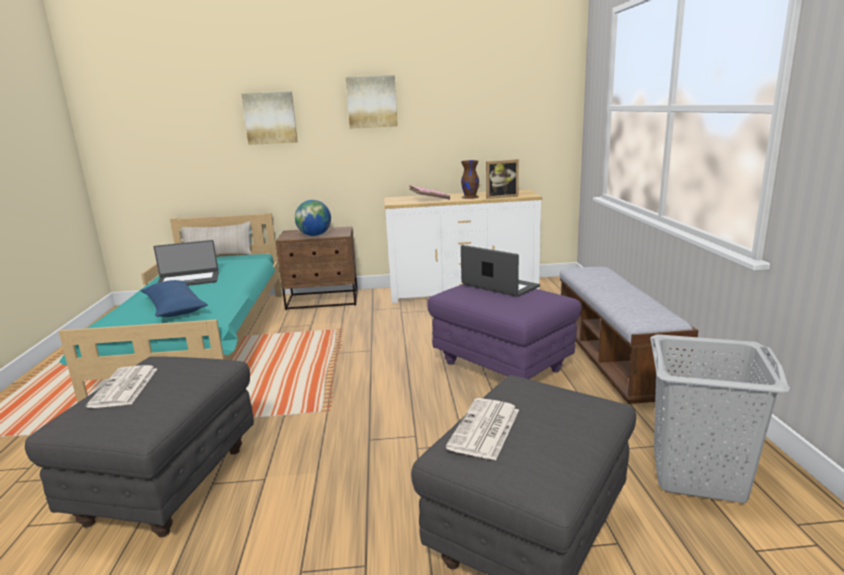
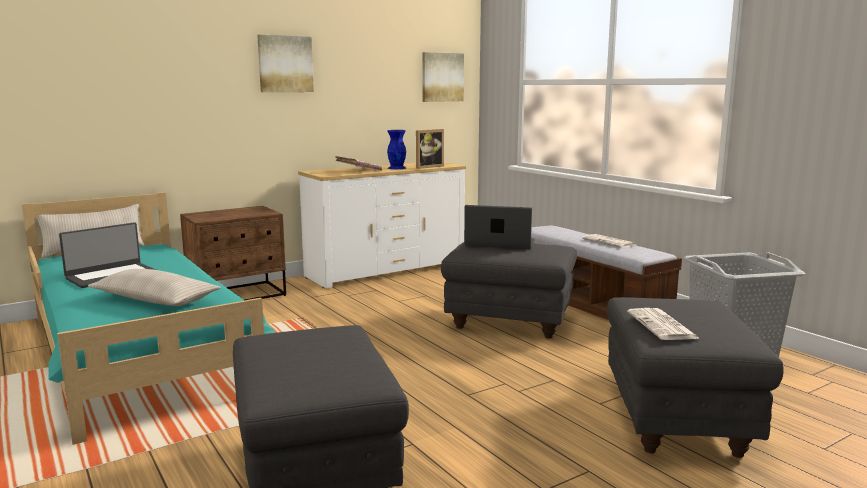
camera: 30 degrees left, 5 degrees down
newspaper [86,365,157,408] -> newspaper moved to [582,234,636,248]
blue pillow [141,280,208,317] -> beige pillow [88,269,221,306]
picture [241,92,298,145] -> picture moved to [422,52,464,102]
globe [295,200,331,236] -> none
purple ottoman [427,284,581,379] -> grey ottoman [441,242,577,339]
brown vase [461,160,479,199] -> blue vase [387,130,406,169]

